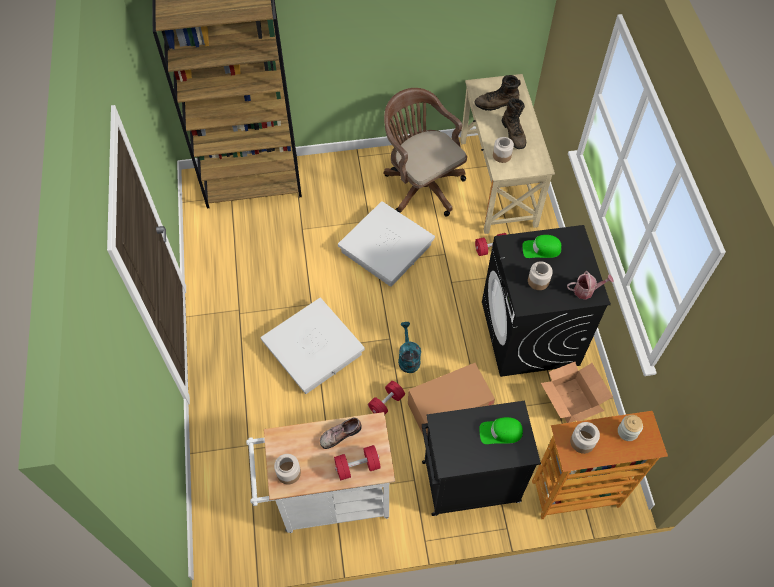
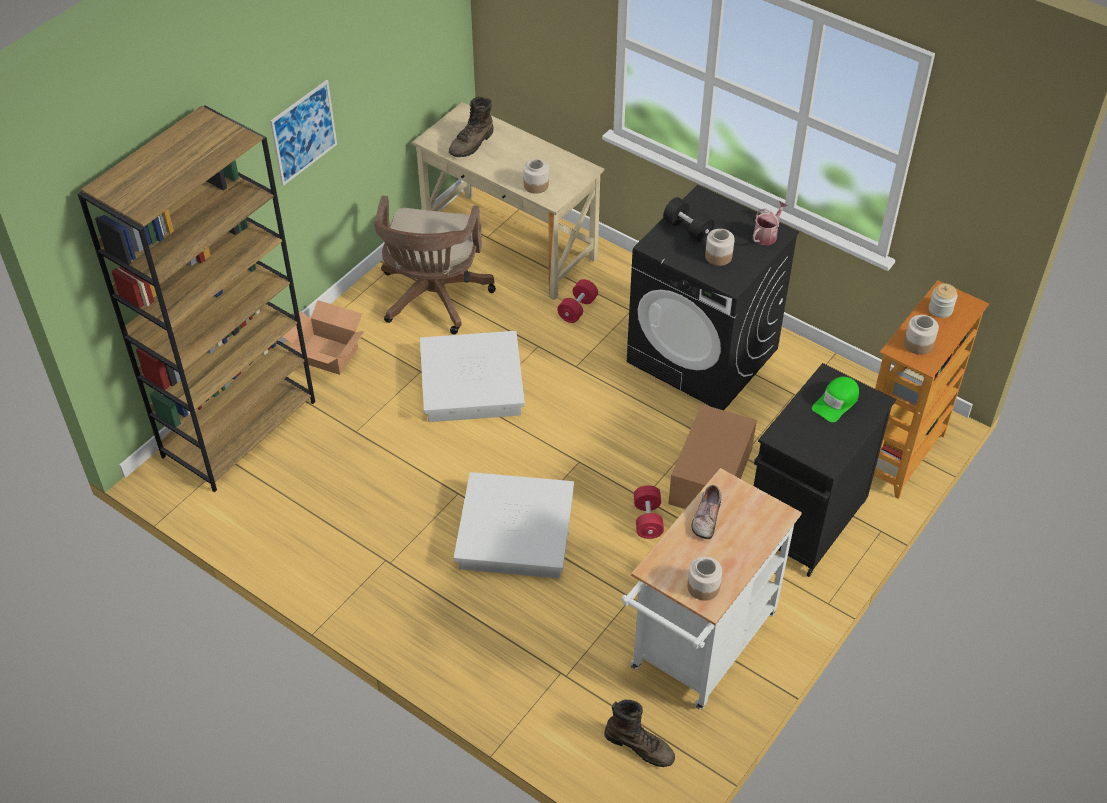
camera: 45 degrees left, 10 degrees down
red dumbbell [334,445,381,480] -> none
brown office chair [383,88,467,217] -> brown office chair turned 90 degrees counterclockwise [373,195,496,334]
turquoise watering can [398,322,421,373] -> none
brown boot [502,98,526,149] -> brown boot moved to [604,700,675,767]
green cap [522,235,561,258] -> black dumbbell [663,197,715,242]
cardboard box [541,362,613,423] -> cardboard box moved to [282,300,364,375]
none -> picture [270,80,337,186]

